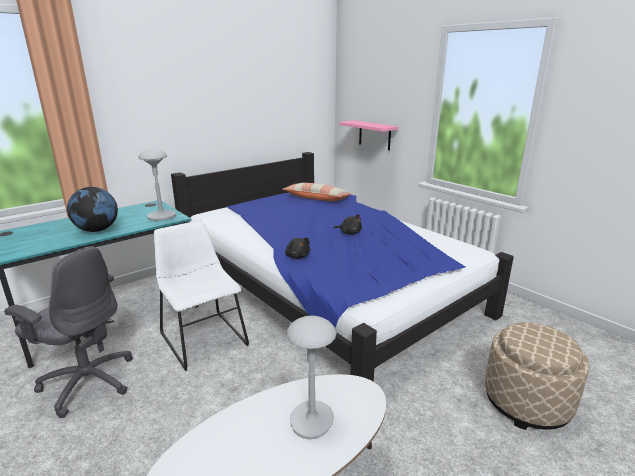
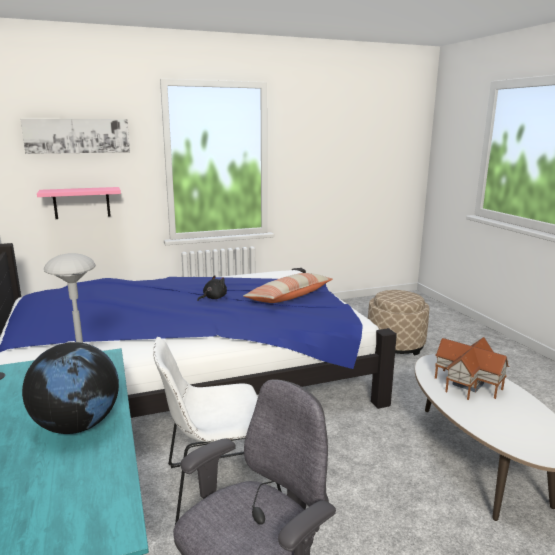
camera: 70 degrees left, 5 degrees down
pillow [283,183,351,201] -> pillow moved to [243,273,333,303]
black plush toy [285,238,310,258] -> none
grey table lamp [287,316,336,439] -> toy house [435,337,509,400]
none -> picture [21,119,130,154]

